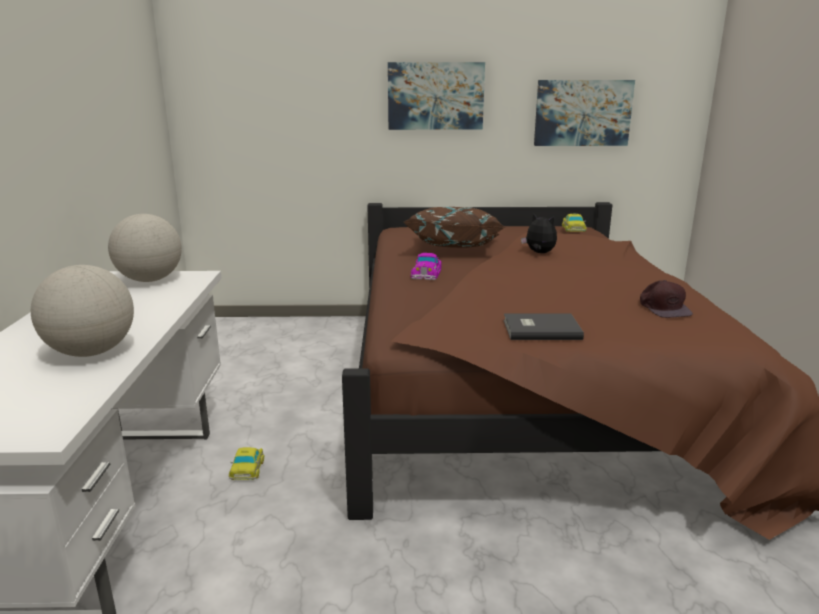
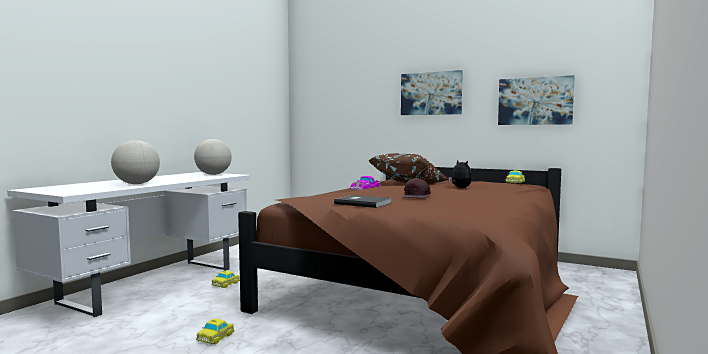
camera: 30 degrees right, 15 degrees down
brown cap [640,280,693,318] -> brown cap moved to [402,178,431,199]
none -> toy car [196,319,235,344]

